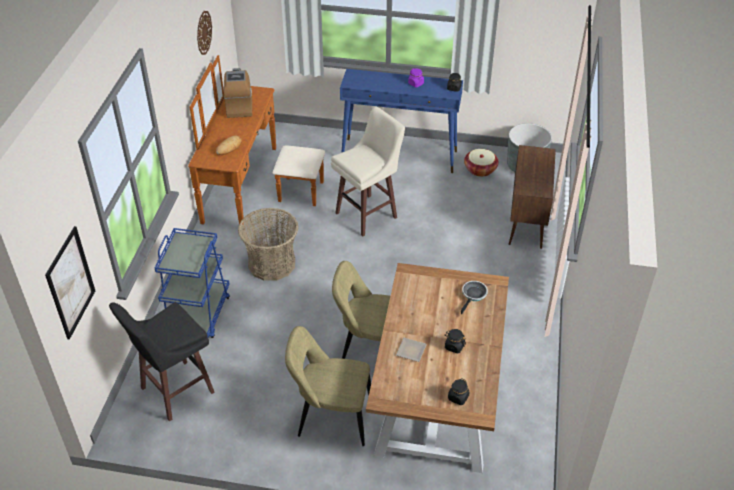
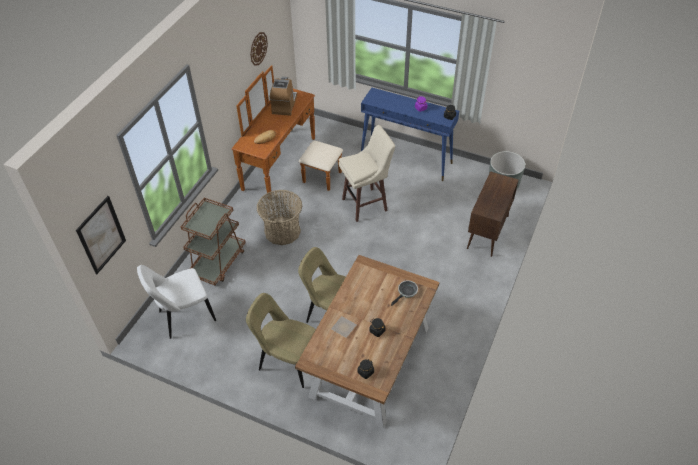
camera: 15 degrees right, 5 degrees up
black stool [109,302,215,421] -> white chair [137,265,216,339]
blue cart [155,228,230,338] -> brown cart [181,198,246,285]
basket [464,149,499,177] -> none

